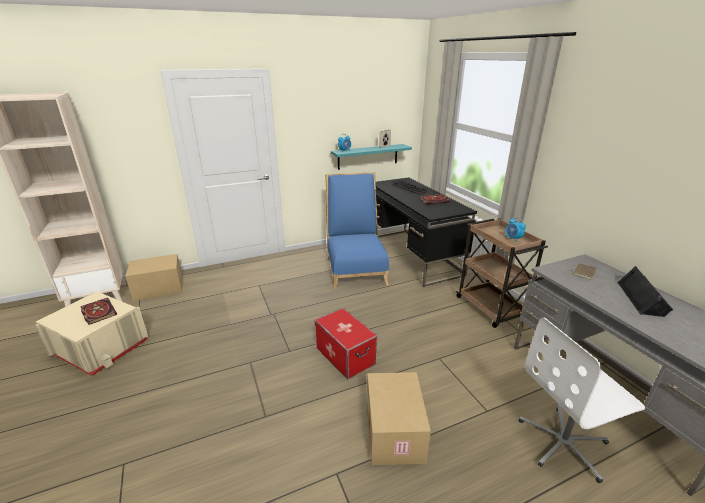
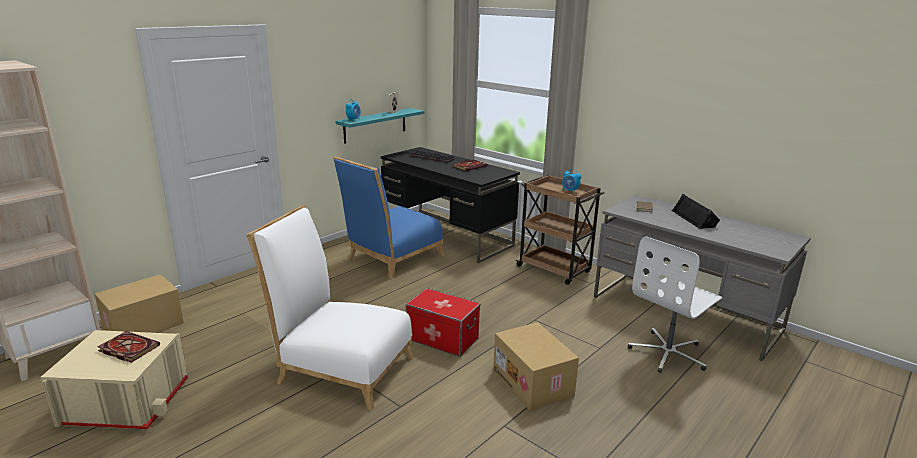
camera: 25 degrees left, 5 degrees down
blue chair [325,172,389,290] -> blue chair turned 105 degrees counterclockwise [333,156,444,279]
none -> white chair [247,205,414,410]

